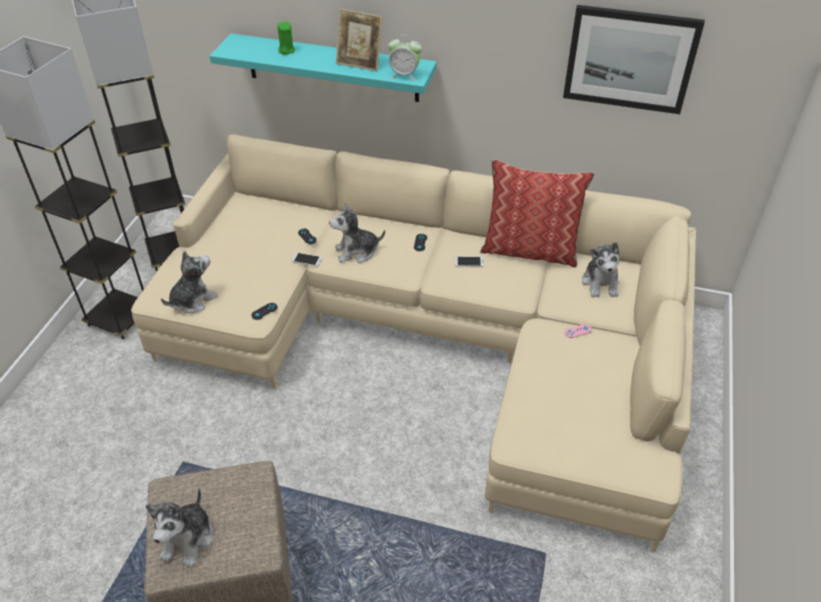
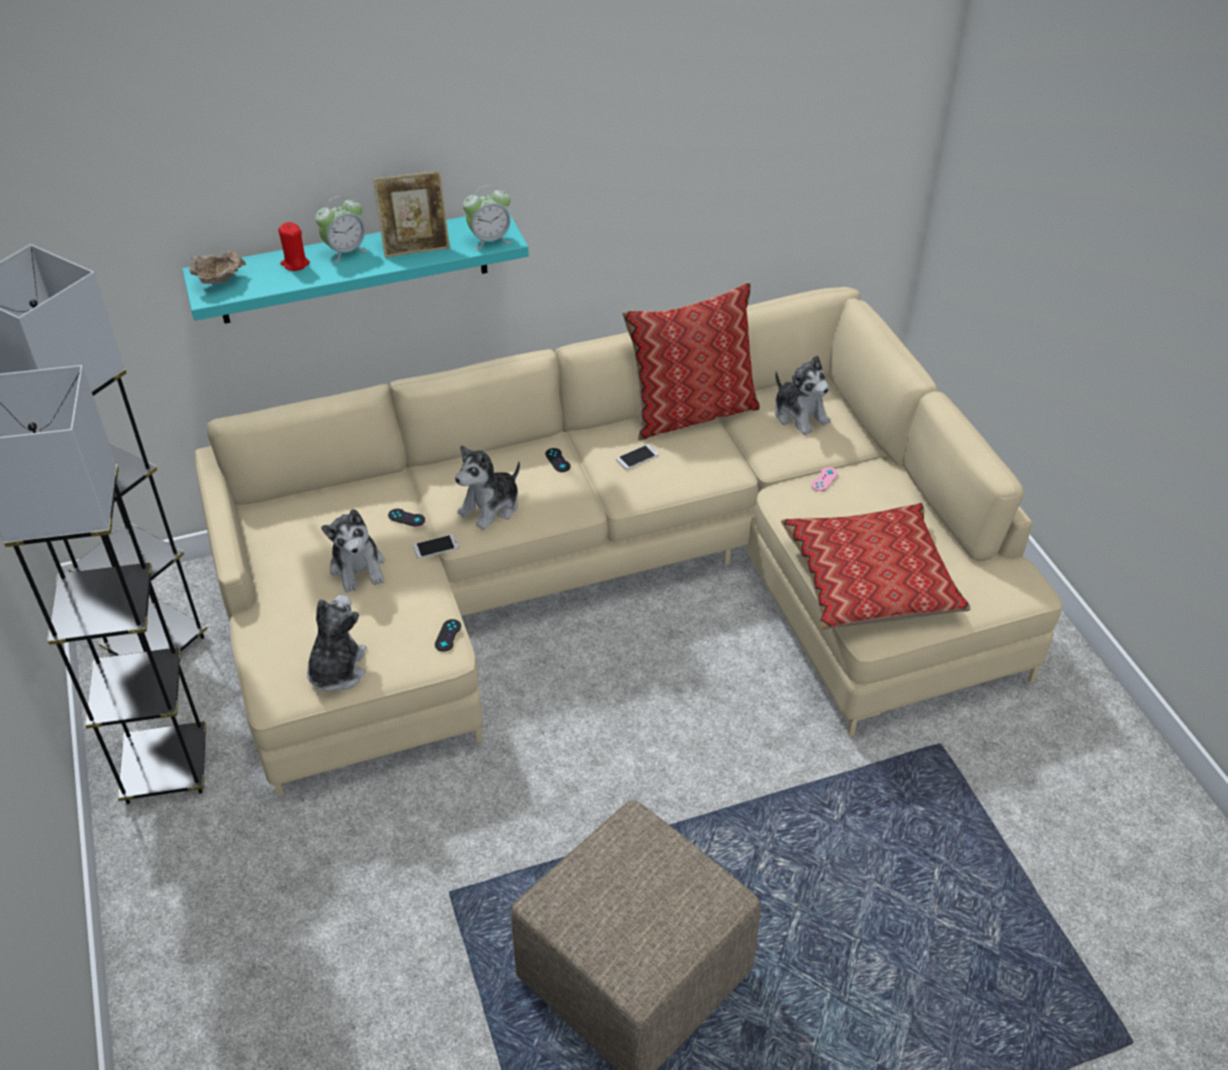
camera: 35 degrees left, 0 degrees up
plush toy [146,488,213,568] -> plush toy moved to [321,509,385,593]
green candle [277,22,295,55] -> red candle [278,222,310,271]
picture [563,5,705,114] -> none
none -> beige bowl [189,251,246,284]
none -> alarm clock [315,196,369,264]
none -> pillow [781,503,970,630]

